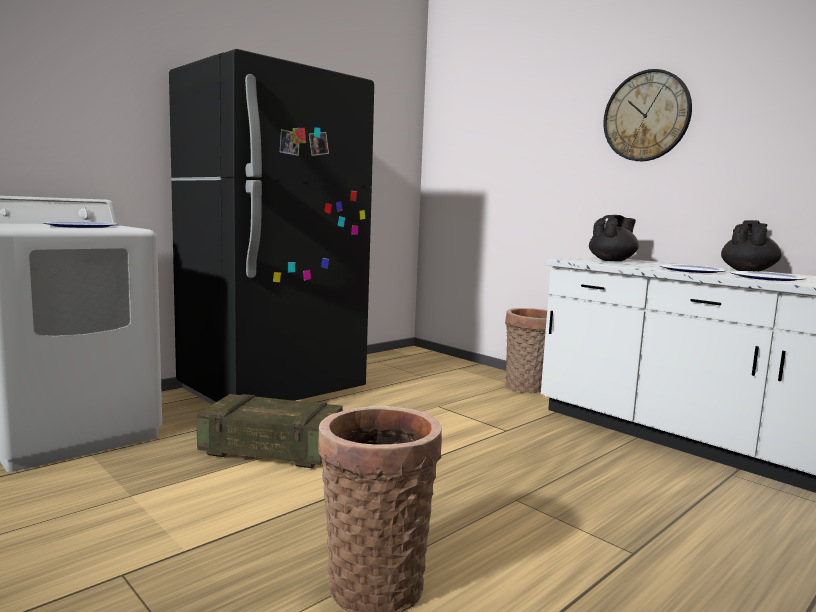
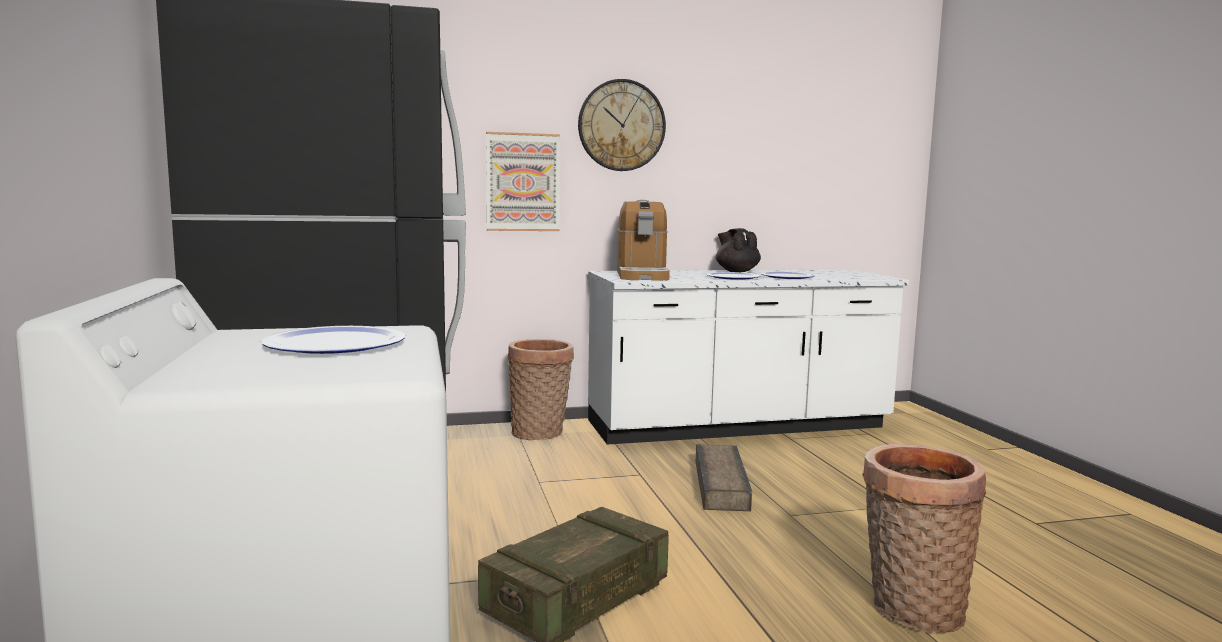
camera: 60 degrees left, 0 degrees up
black teapot [589,215,639,261] -> coffee machine [617,200,670,281]
none -> picture [486,132,560,231]
none -> crate [696,444,752,511]

